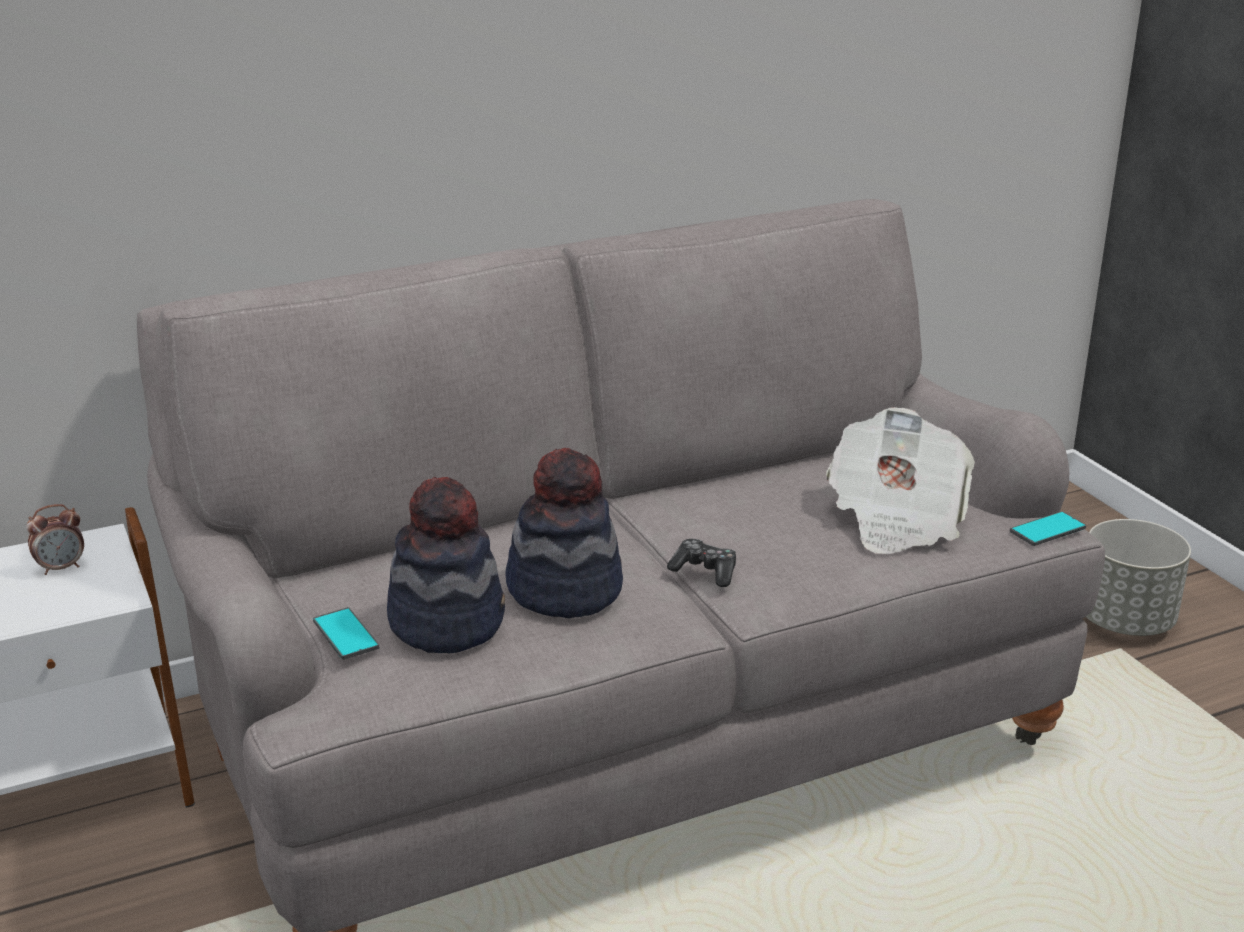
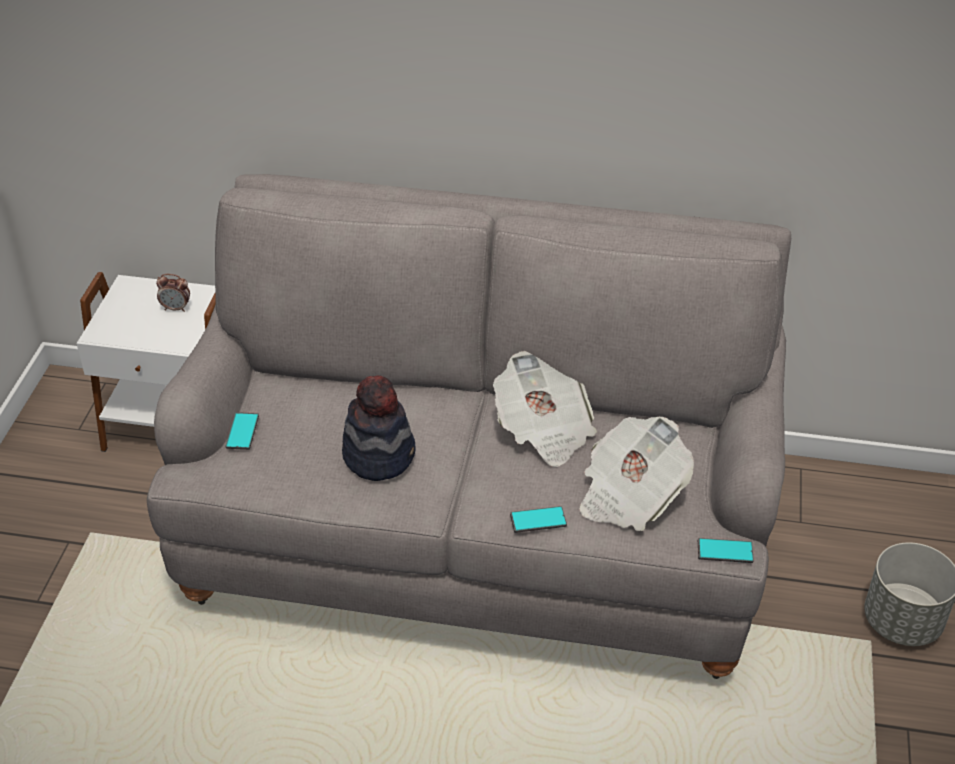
camera: 35 degrees right, 15 degrees up
hat [387,477,505,654] -> none
game controller [667,539,736,587] -> none
none -> newspaper [493,351,597,467]
none -> phone [510,506,567,533]

